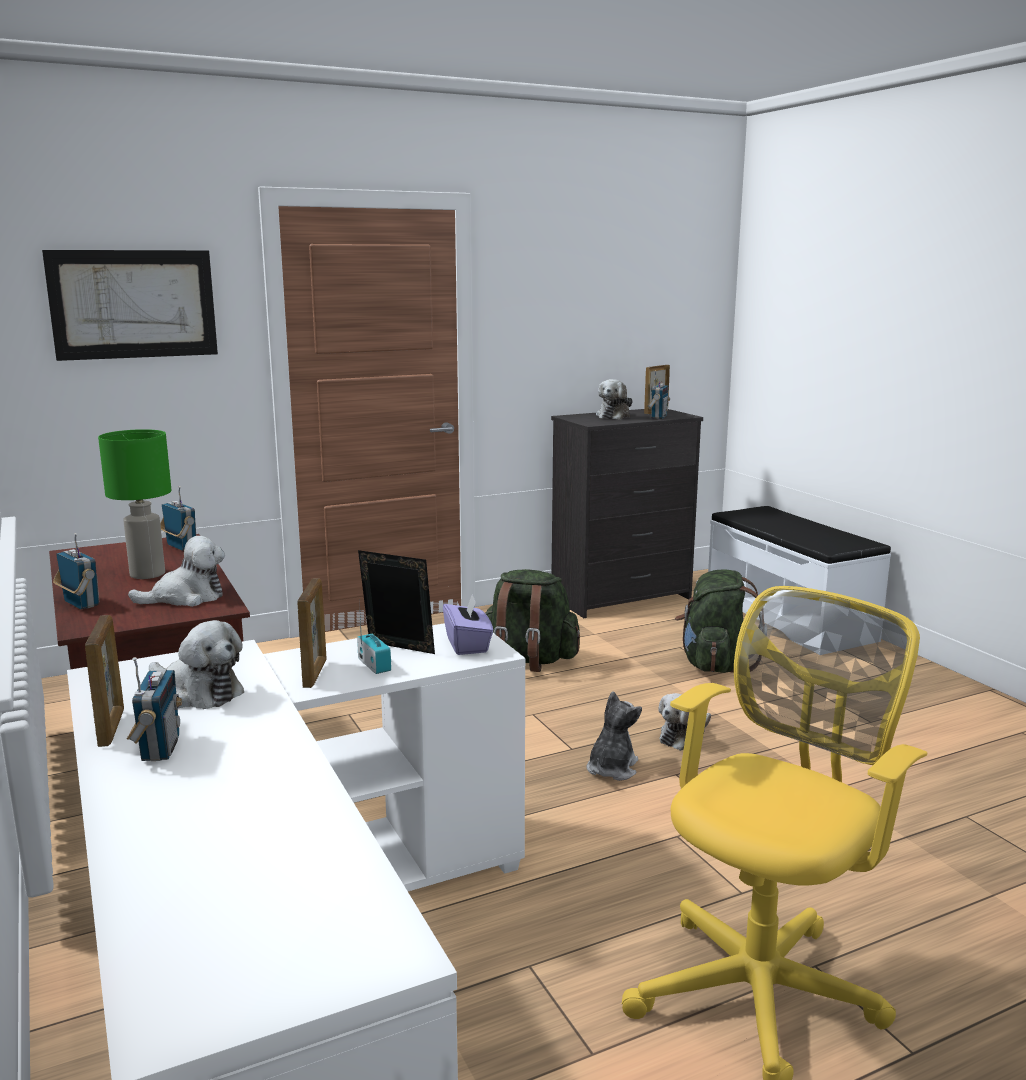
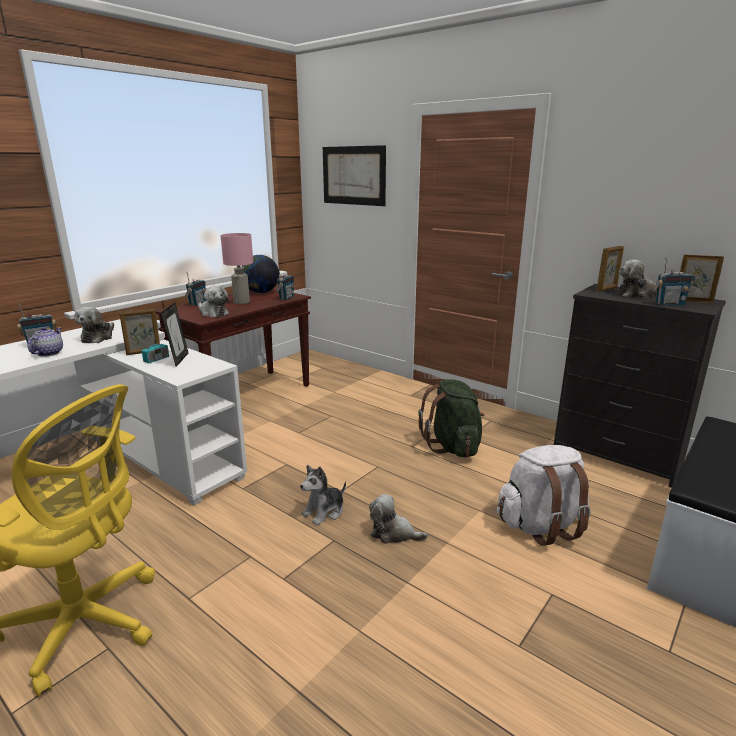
camera: 65 degrees right, 5 degrees up
picture frame [85,615,124,747] -> picture frame moved to [596,246,624,292]
green table lamp [98,429,171,579] -> pink table lamp [220,233,253,304]
purple tissue box [443,596,493,655] -> none
plush toy [587,691,642,781] -> plush toy turned 135 degrees clockwise [300,465,346,525]
green backpack [675,569,758,673] -> white backpack [497,445,590,546]
none -> teapot [28,327,63,357]
none -> globe [242,255,279,293]

